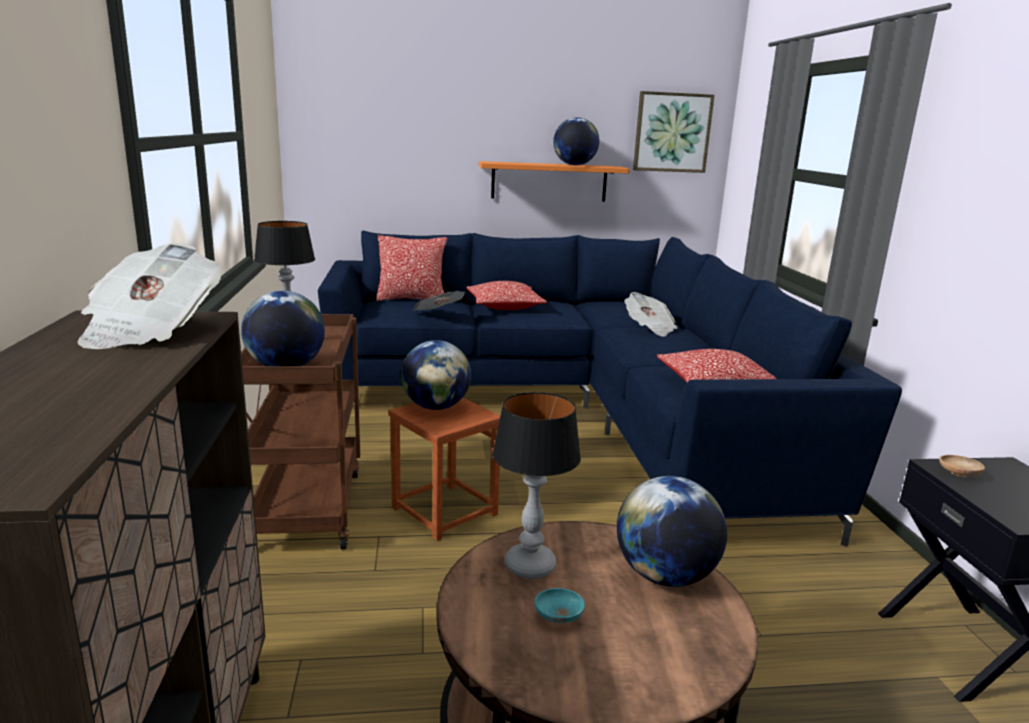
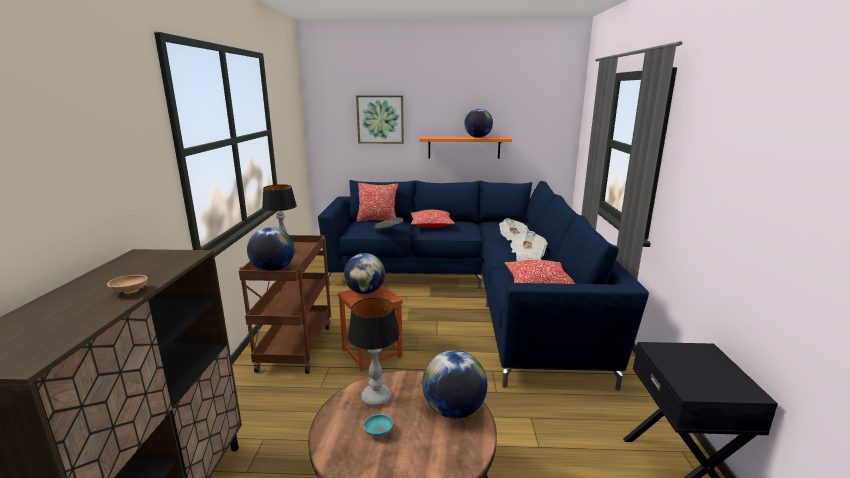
camera: 10 degrees right, 0 degrees up
newspaper [77,243,222,349] -> newspaper moved to [510,231,548,261]
picture [633,91,715,173] -> picture moved to [356,95,404,144]
brown bowl [939,455,985,477] -> brown bowl moved to [107,275,148,294]

